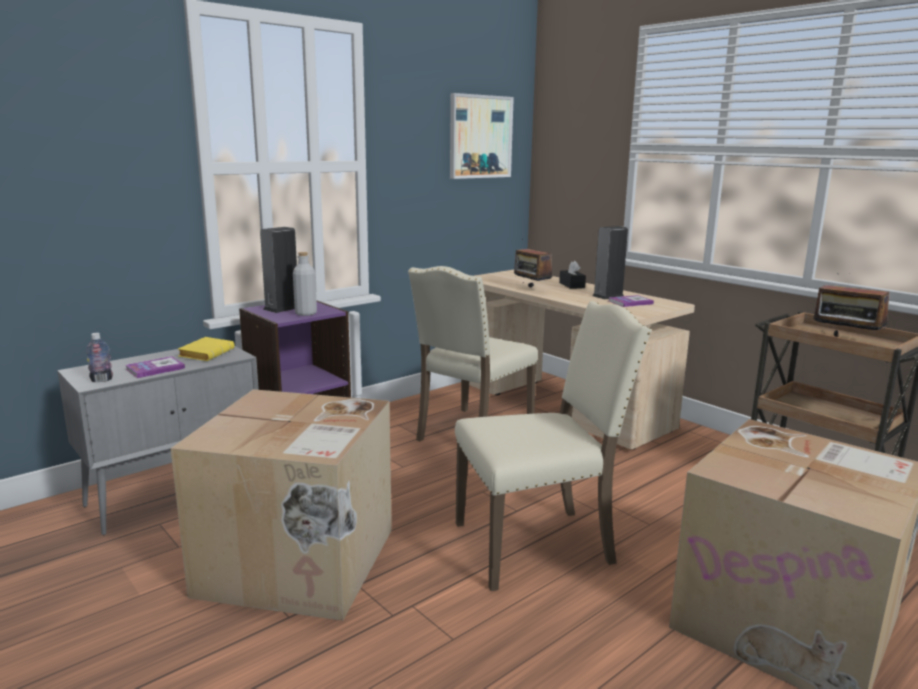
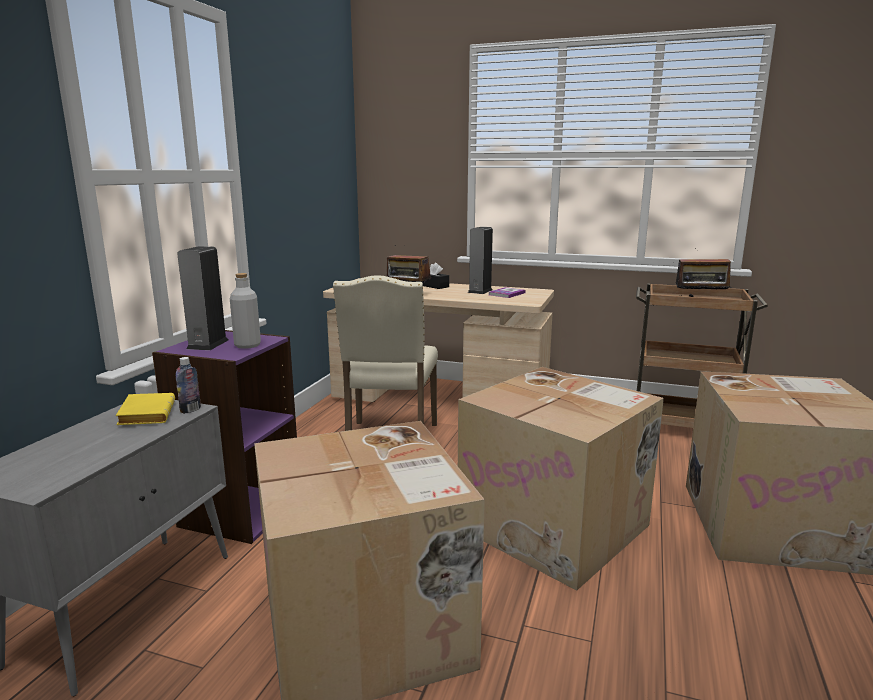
camera: 30 degrees left, 0 degrees up
bottle [86,333,113,382] -> bottle moved to [176,357,201,414]
book [126,356,185,378] -> none
picture [450,93,514,179] -> none
beige chair [455,301,652,591] -> cardboard box [458,367,664,591]

